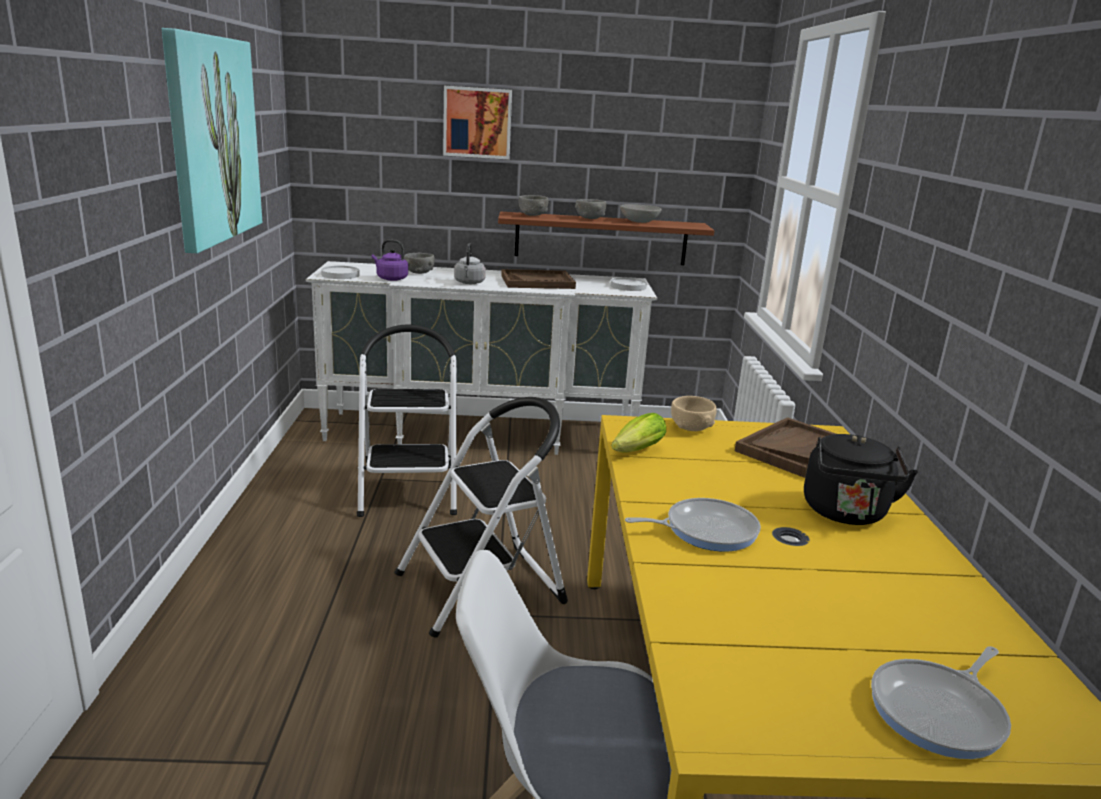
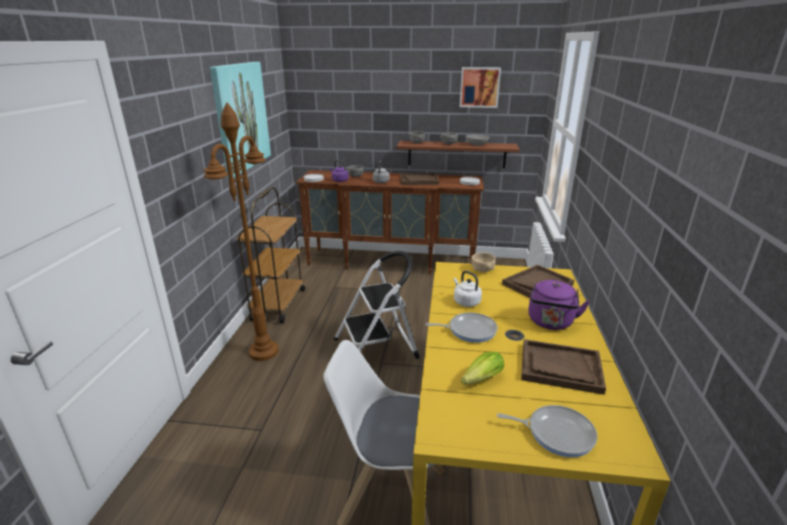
camera: 10 degrees right, 5 degrees up
white cabinet [306,261,657,455] -> brown cabinet [295,170,484,275]
step ladder [357,324,457,517] -> none
picture [443,86,512,159] -> picture moved to [460,67,501,108]
lettuce [611,413,666,453] -> lettuce moved to [461,352,504,385]
black kettle [804,434,918,525] -> purple kettle [528,280,590,330]
frying pan [871,646,1011,759] -> frying pan turned 135 degrees counterclockwise [497,405,597,457]
none -> brown floor lamp [204,102,279,361]
none -> brown cart [236,187,305,323]
none -> white kettle [454,271,482,307]
none -> brown tray [521,339,606,395]

